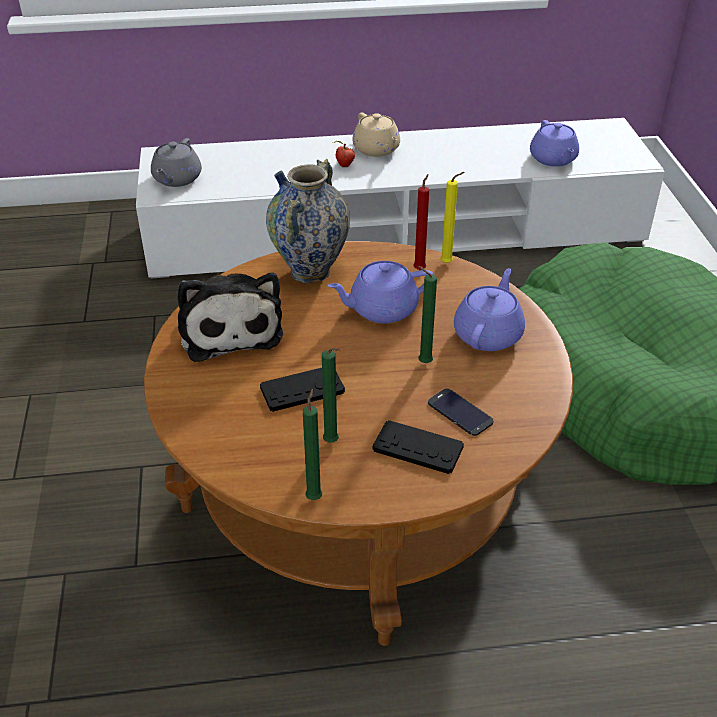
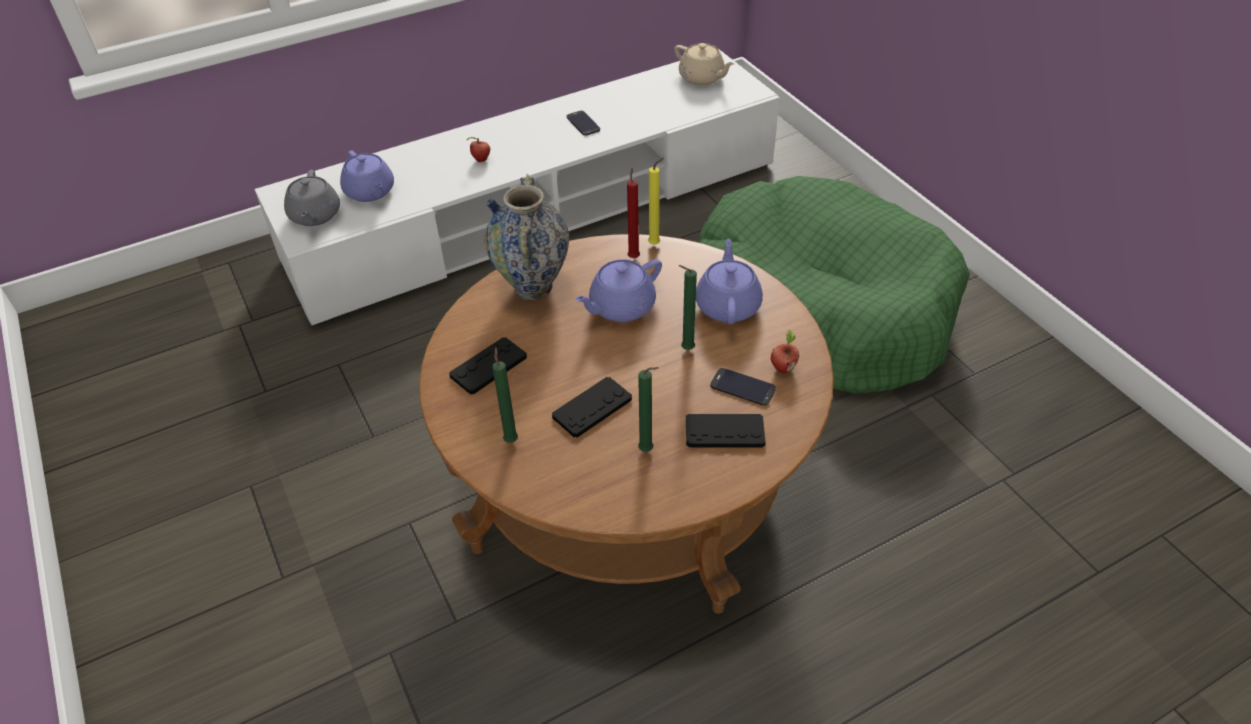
camera: 20 degrees left, 5 degrees up
plush toy [177,272,283,362] -> black game controller [449,337,527,395]
green candle [303,389,322,500] -> green candle moved to [492,347,518,443]
beige teapot [352,113,400,157] -> beige teapot moved to [674,43,735,86]
purple teapot [530,120,579,167] -> purple teapot moved to [340,151,394,202]
none -> phone [567,110,600,136]
none -> apple [771,330,799,373]

